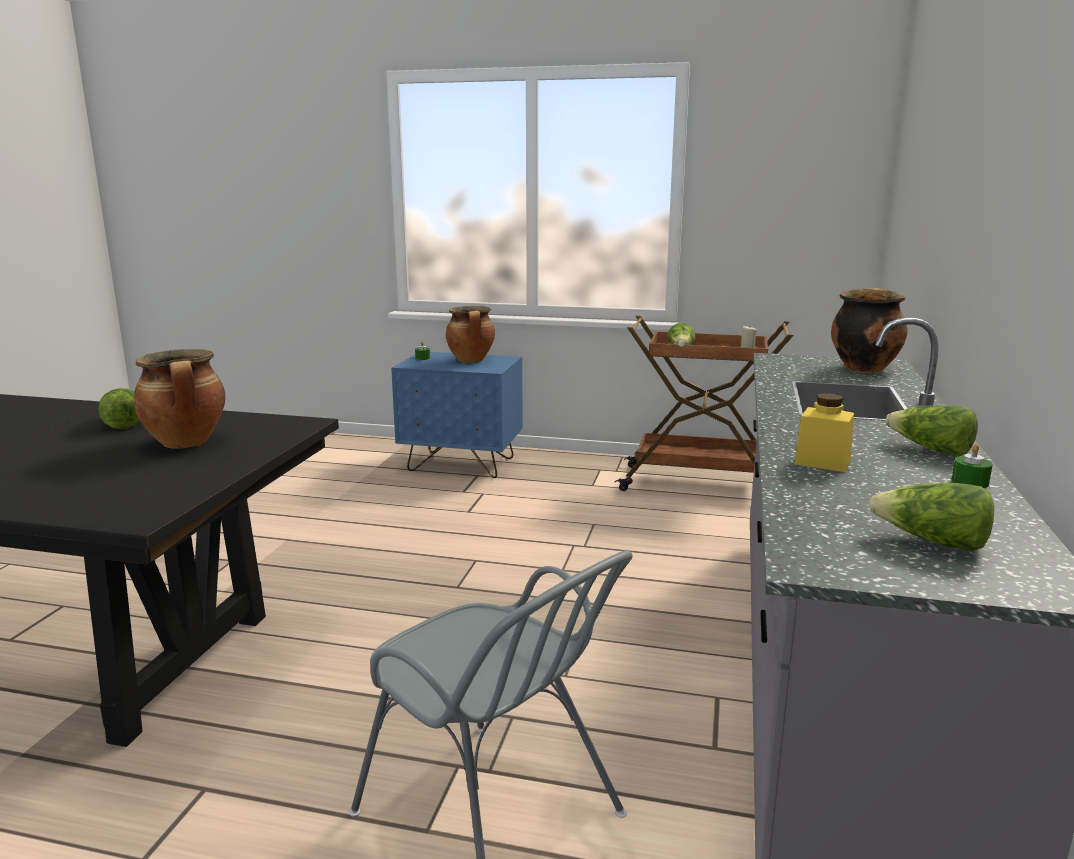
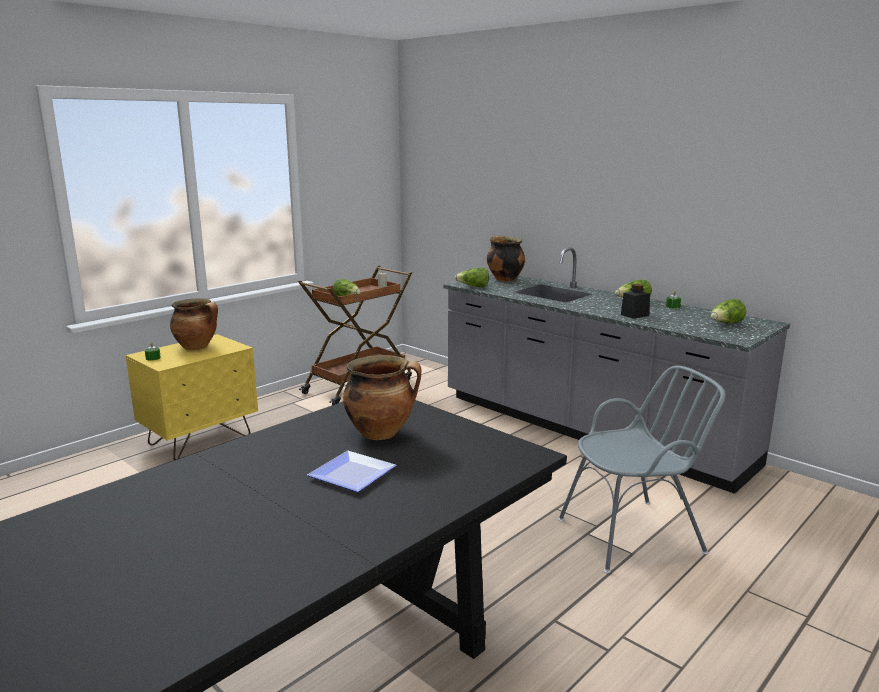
camera: 60 degrees left, 0 degrees up
lettuce [98,388,139,429] -> lettuce moved to [455,268,489,287]
blue nightstand [391,352,523,478] -> yellow nightstand [126,334,258,461]
yellow jar [794,393,854,472] -> black jar [621,284,650,319]
none -> plate [307,451,396,492]

